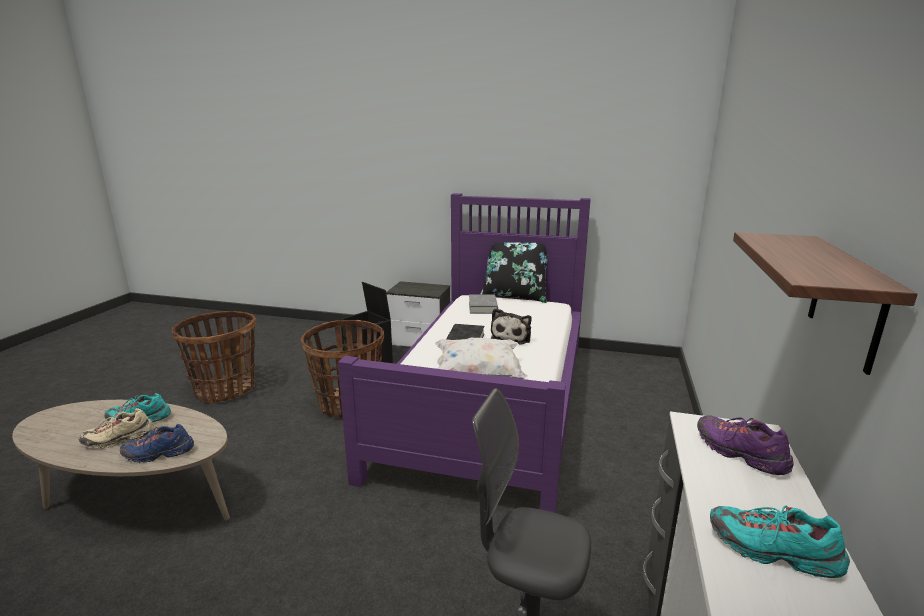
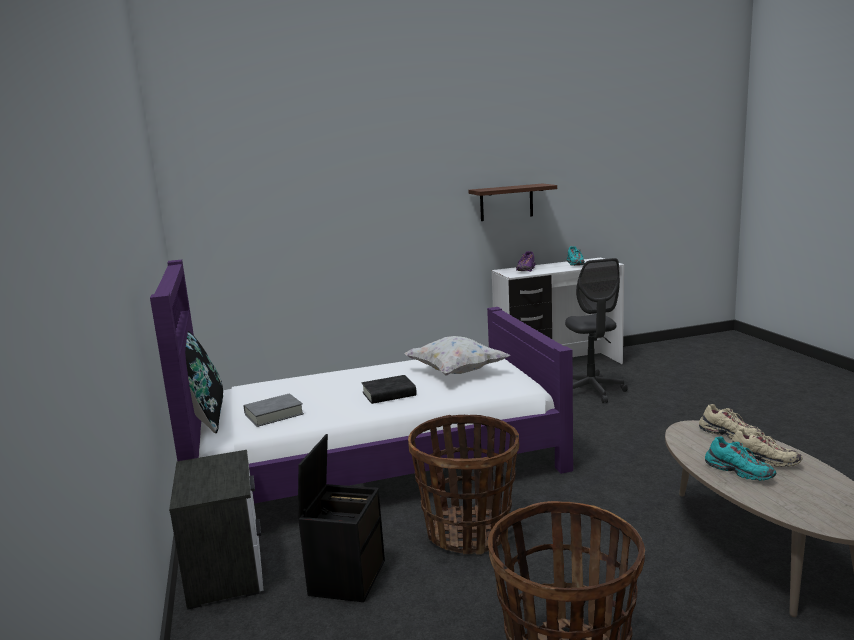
camera: 120 degrees left, 5 degrees down
blue shoe [120,424,194,463] -> beige shoe [699,404,762,439]
plush toy [490,308,532,344] -> none

